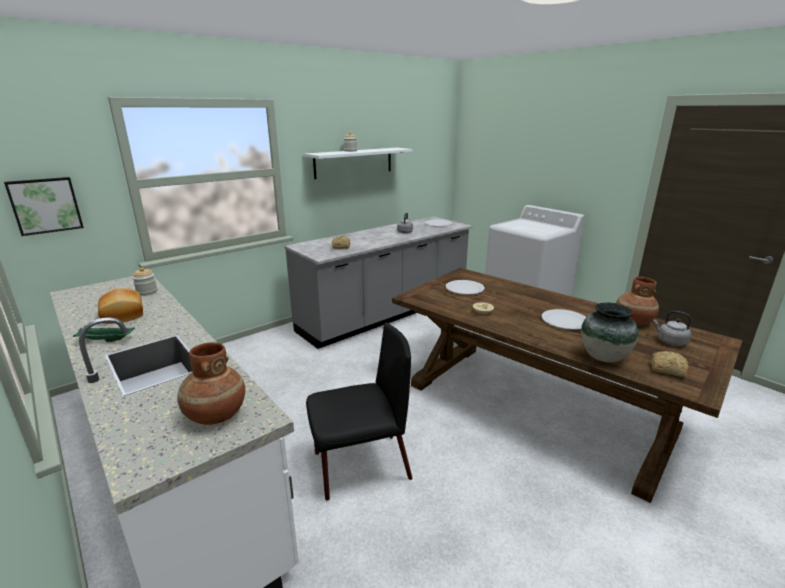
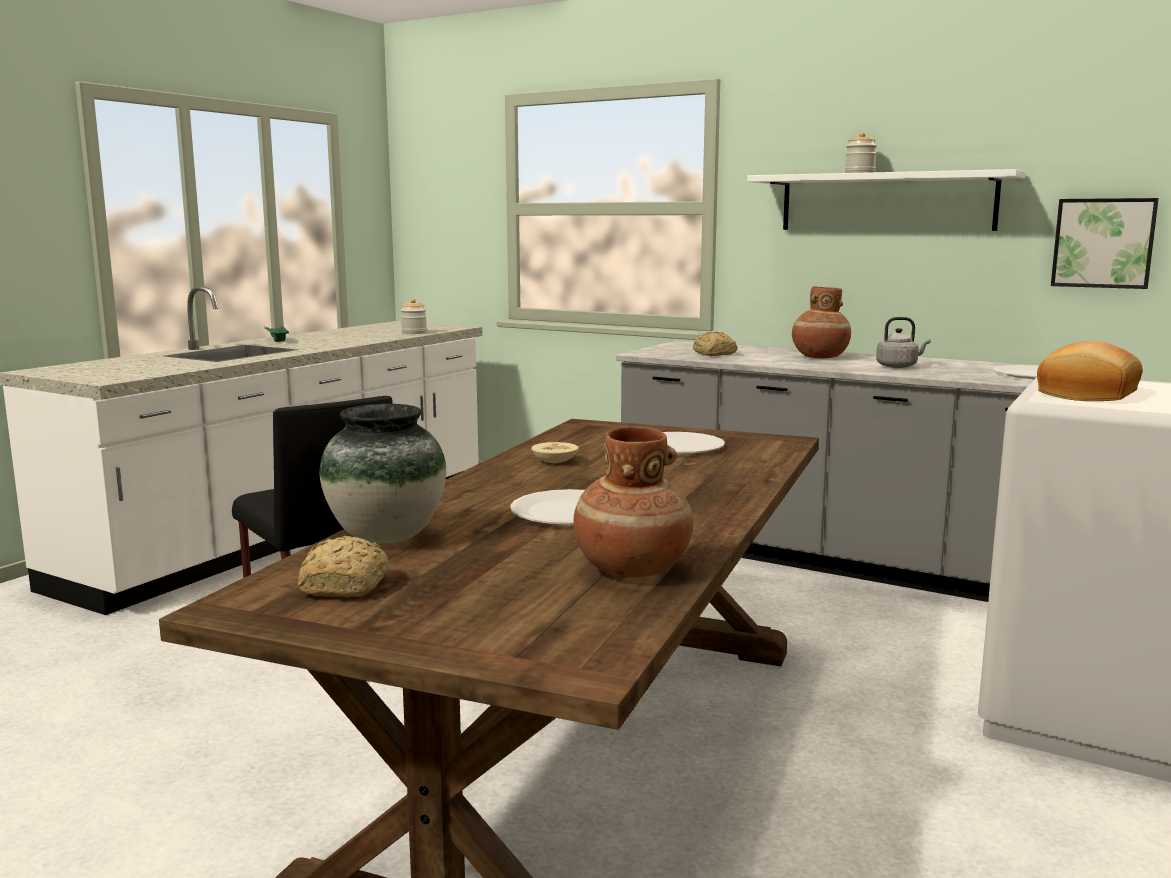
camera: 70 degrees right, 10 degrees down
picture [4,177,84,236] -> picture moved to [1051,198,1159,289]
bread [98,288,143,324] -> bread moved to [1037,340,1142,401]
brown vase [177,342,245,425] -> brown vase moved to [792,286,851,358]
grey kettle [653,311,691,346] -> none

